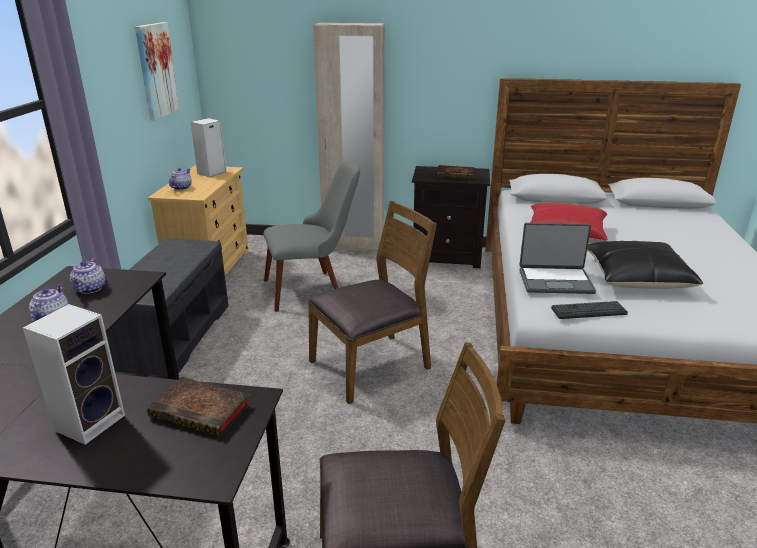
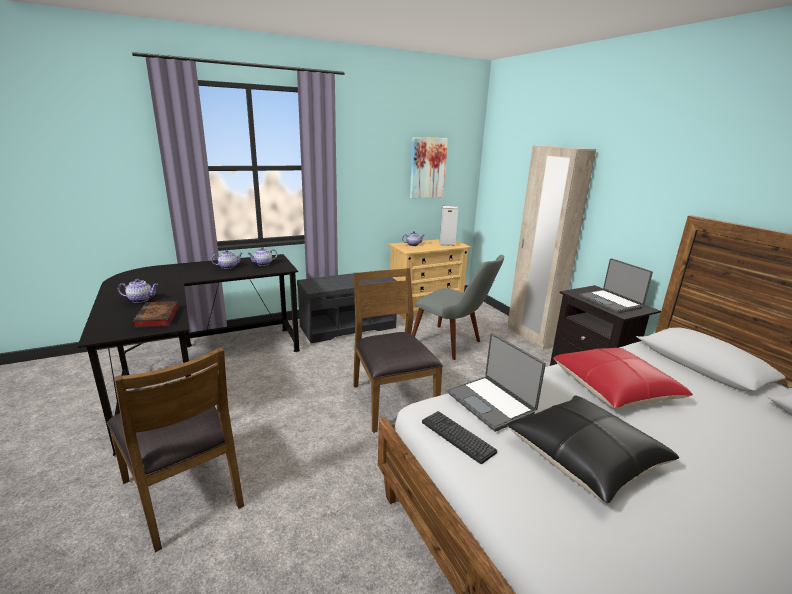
camera: 55 degrees right, 5 degrees down
speaker [23,304,125,445] -> teapot [118,279,158,303]
brown chair [308,201,437,404] -> brown chair turned 135 degrees counterclockwise [353,268,443,433]
book [437,165,474,179] -> laptop [579,258,653,313]

